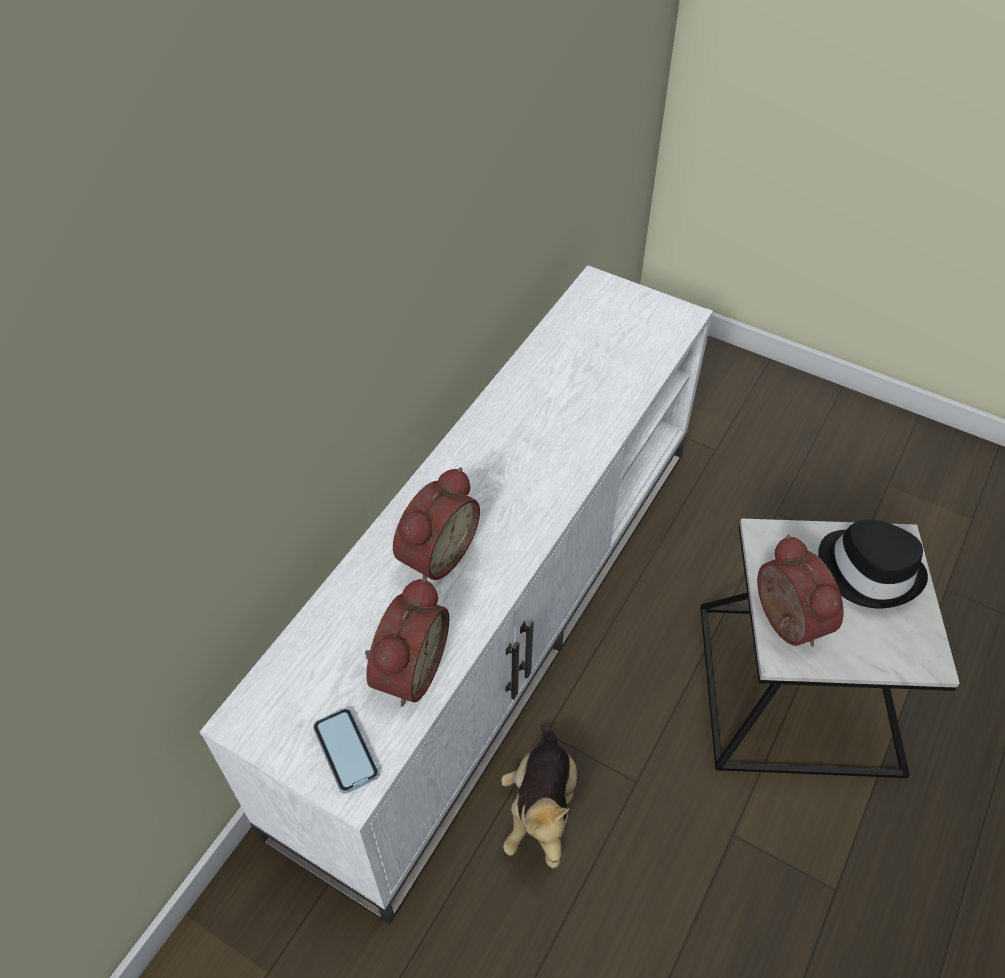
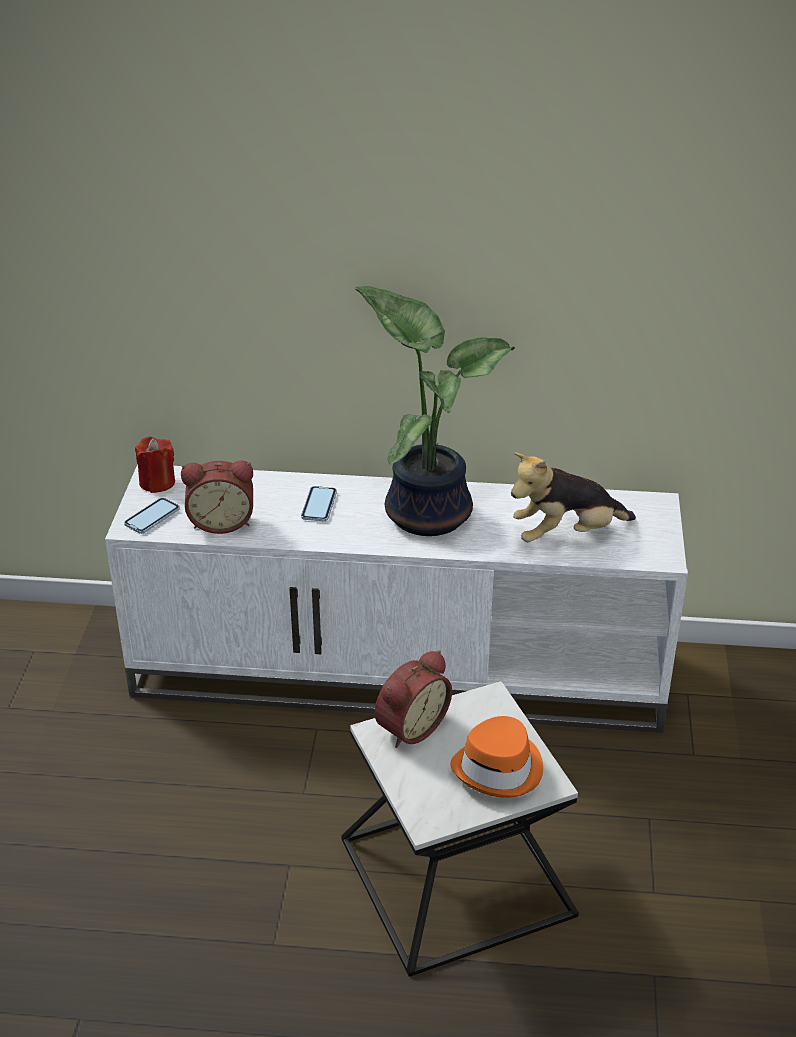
camera: 65 degrees right, 15 degrees down
alarm clock [393,467,480,580] -> phone [301,486,337,521]
plush toy [501,724,577,868] -> plush toy moved to [511,452,636,542]
black hat [818,520,928,608] -> orange hat [450,716,543,798]
none -> red candle [135,437,175,493]
none -> potted plant [355,286,515,536]

